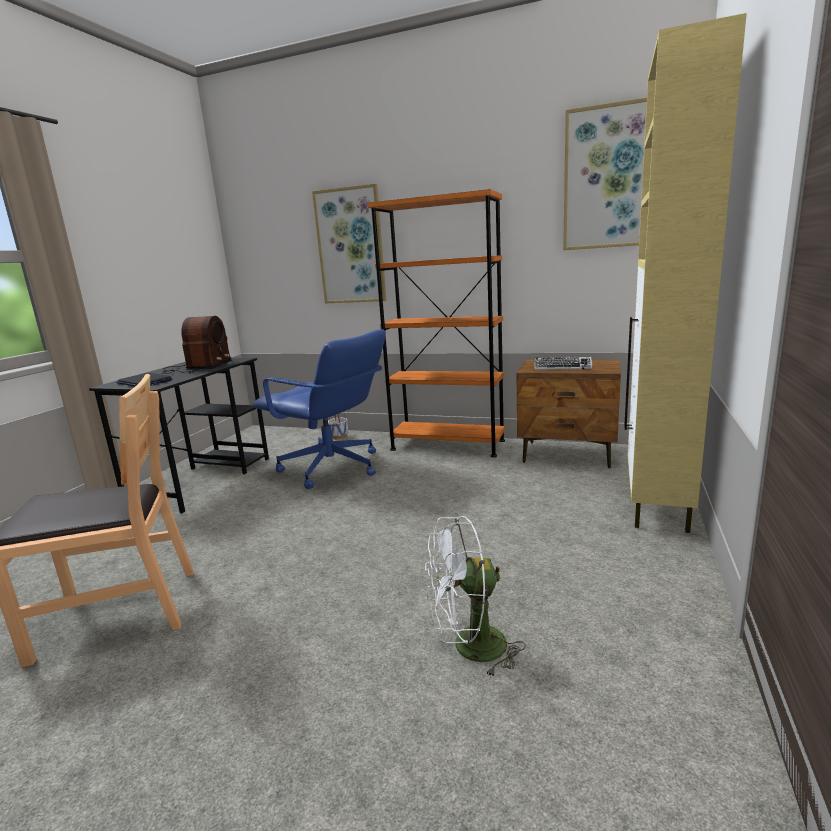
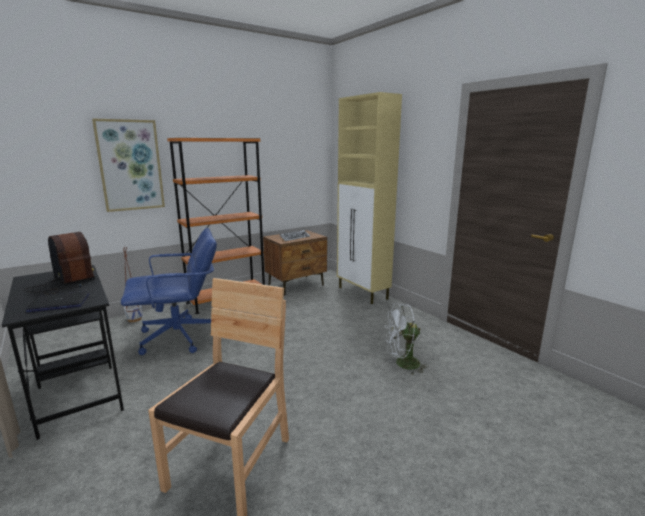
camera: 55 degrees left, 0 degrees up
white fan [425,516,525,678] -> white fan turned 60 degrees clockwise [385,303,429,375]
picture [563,98,647,250] -> none

